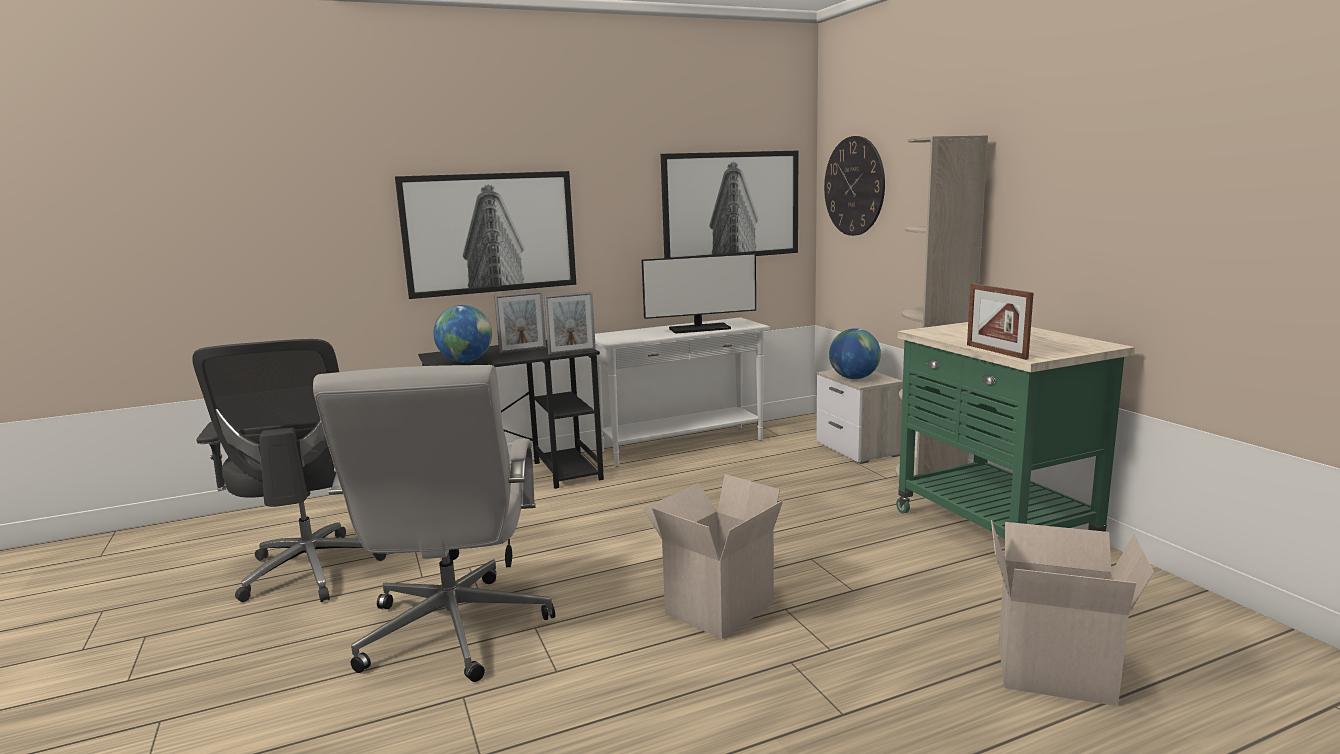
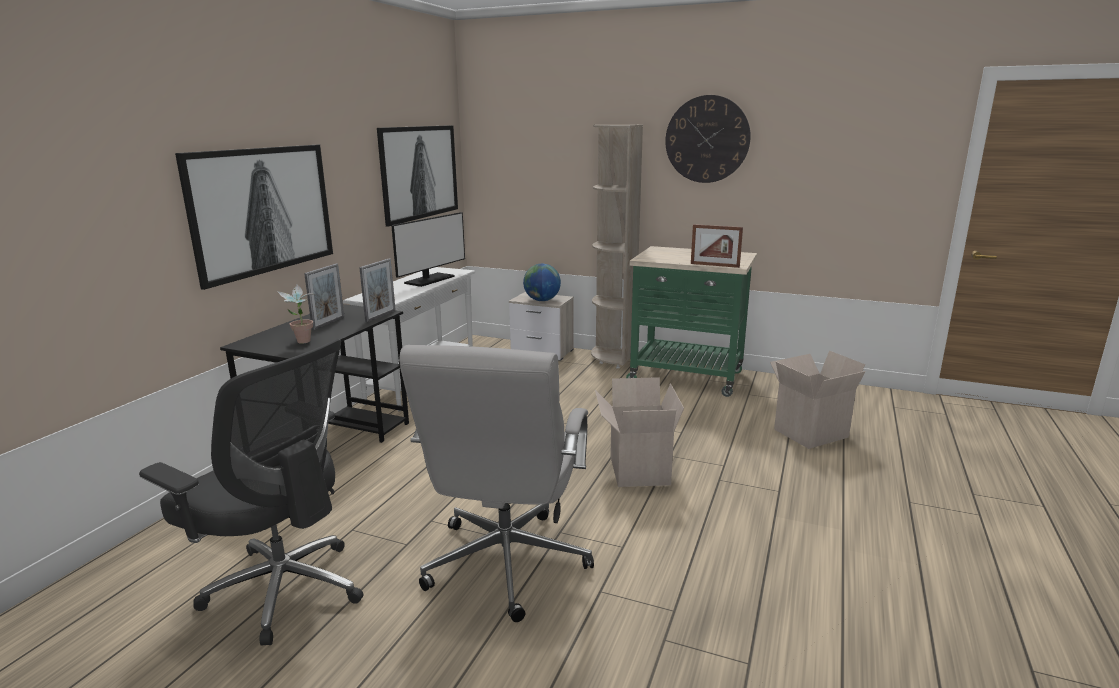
camera: 45 degrees left, 5 degrees up
grey office chair [313,365,555,682] -> grey office chair turned 60 degrees clockwise [399,345,594,622]
globe [434,305,492,362] -> potted plant [277,284,316,343]
wall clock [824,136,885,236] -> wall clock moved to [665,95,751,183]

